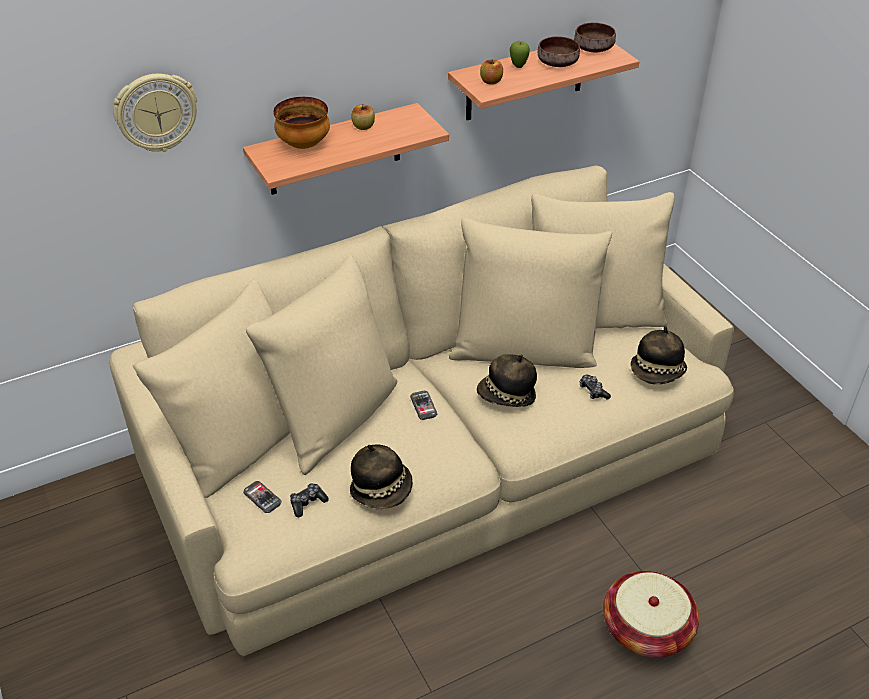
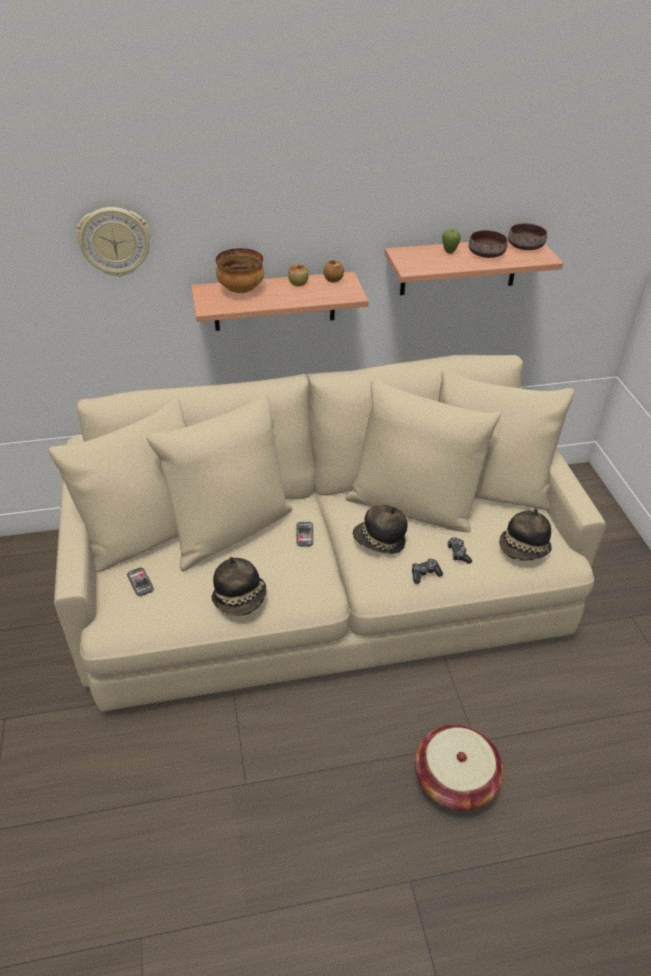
camera: 15 degrees right, 0 degrees up
game controller [290,483,329,517] -> game controller moved to [412,558,443,584]
apple [480,59,503,85] -> apple moved to [324,260,344,283]

